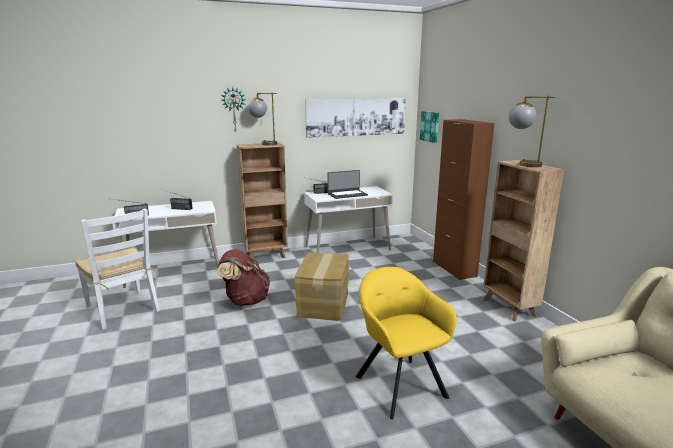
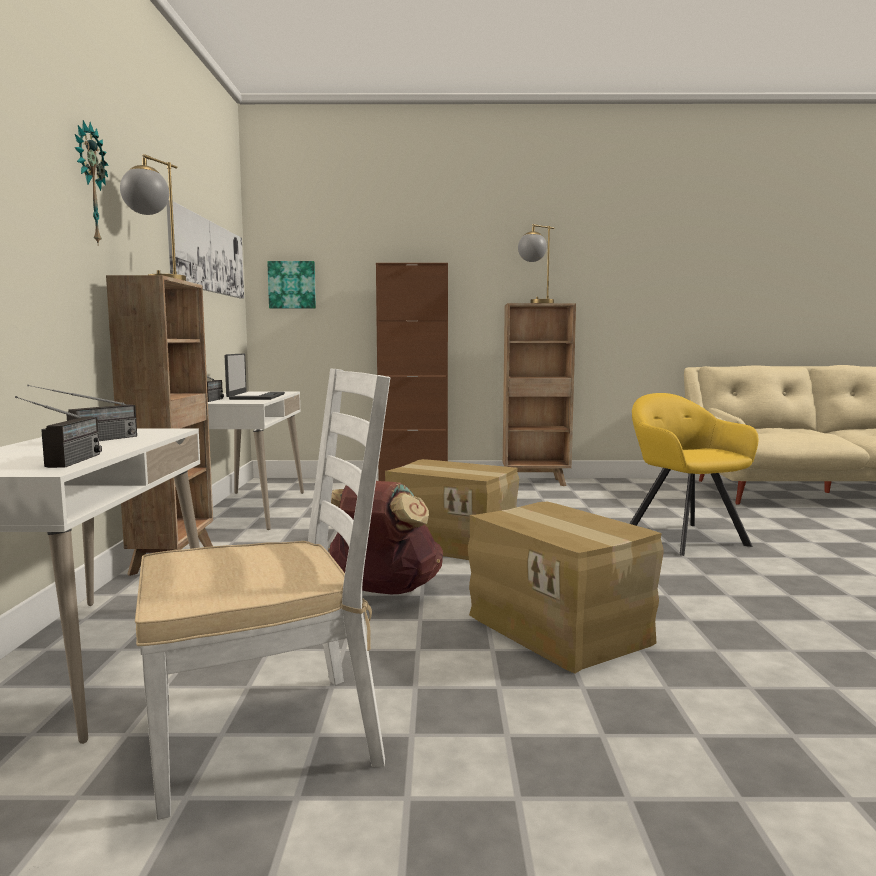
camera: 70 degrees left, 10 degrees down
yellow armchair [355,267,457,420] -> yellow armchair turned 75 degrees clockwise [630,393,759,556]
none -> cardboard box [468,502,664,674]

